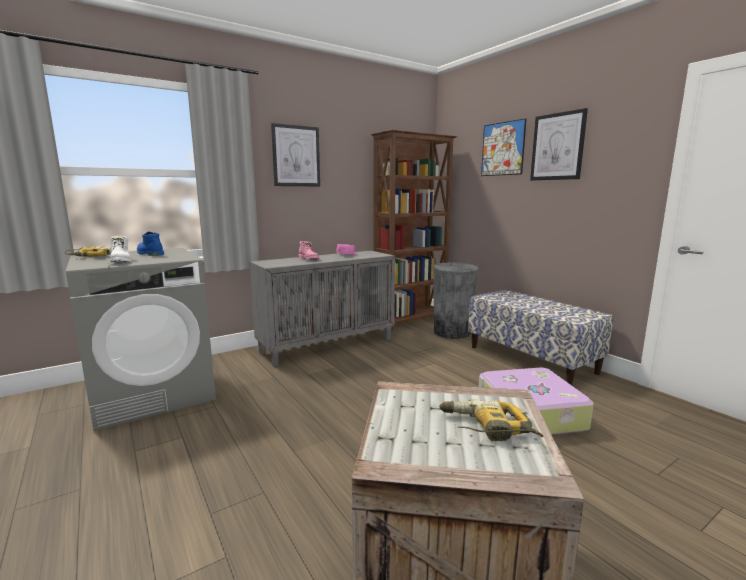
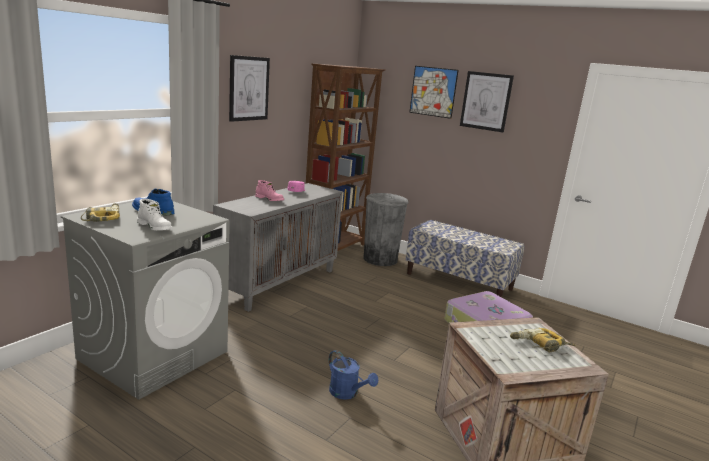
camera: 25 degrees left, 5 degrees up
none -> blue watering can [329,350,378,400]

